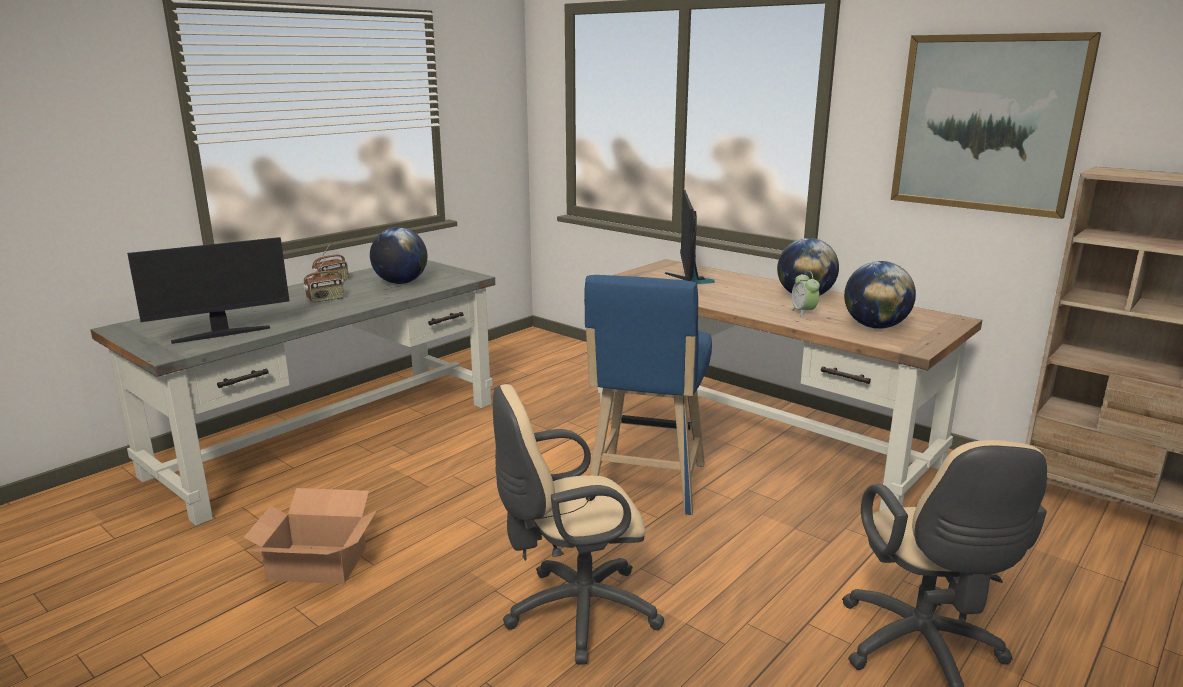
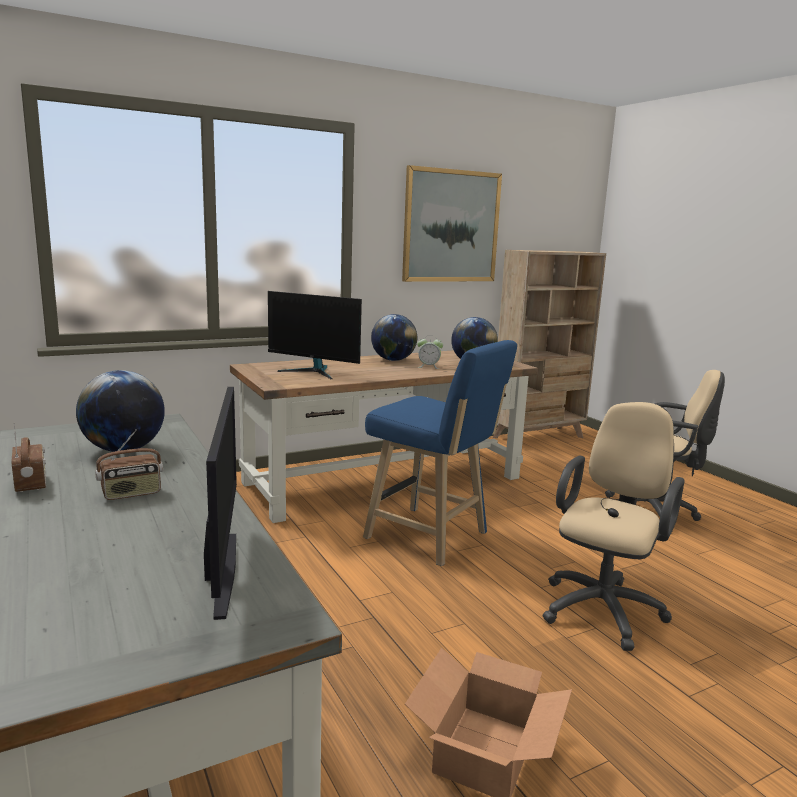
camera: 70 degrees left, 5 degrees down
radio [303,260,344,302] -> radio turned 75 degrees clockwise [95,429,163,500]
beige office chair [493,384,664,664] -> beige office chair turned 150 degrees counterclockwise [543,402,685,651]

